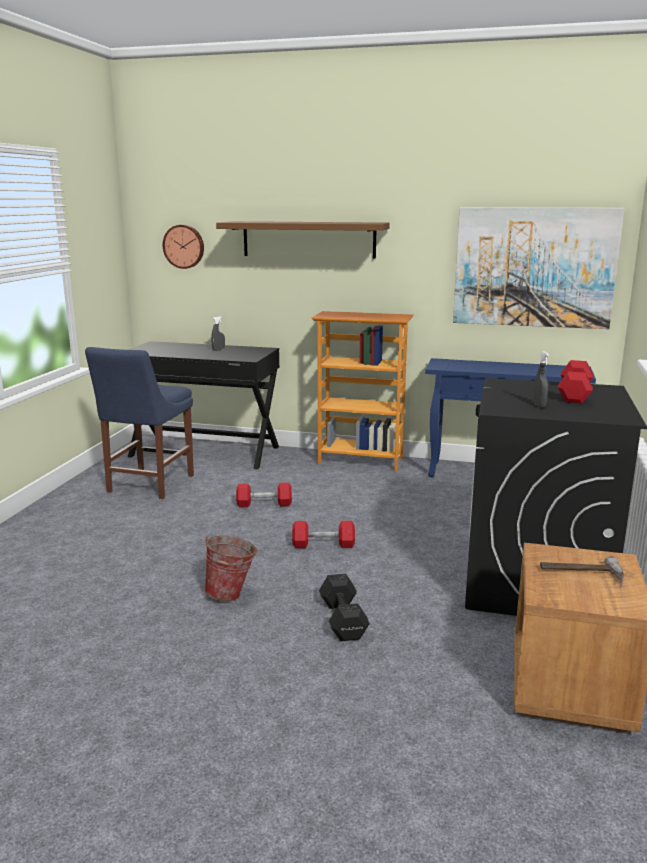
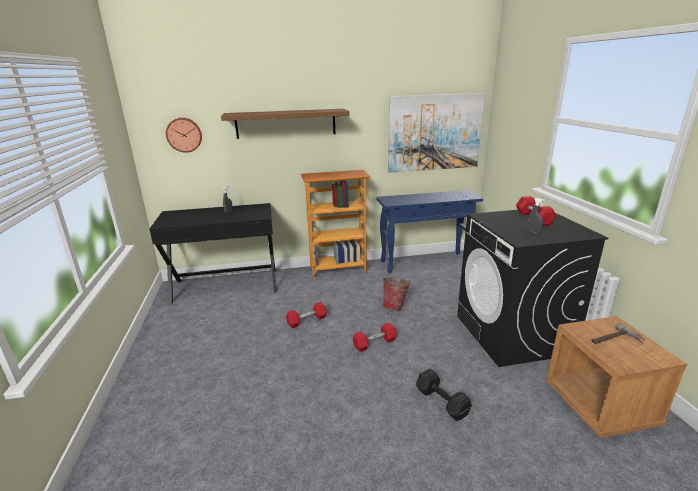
camera: 25 degrees left, 5 degrees up
blue chair [85,347,194,499] -> none
bucket [203,536,258,601] -> bucket moved to [383,277,411,310]

